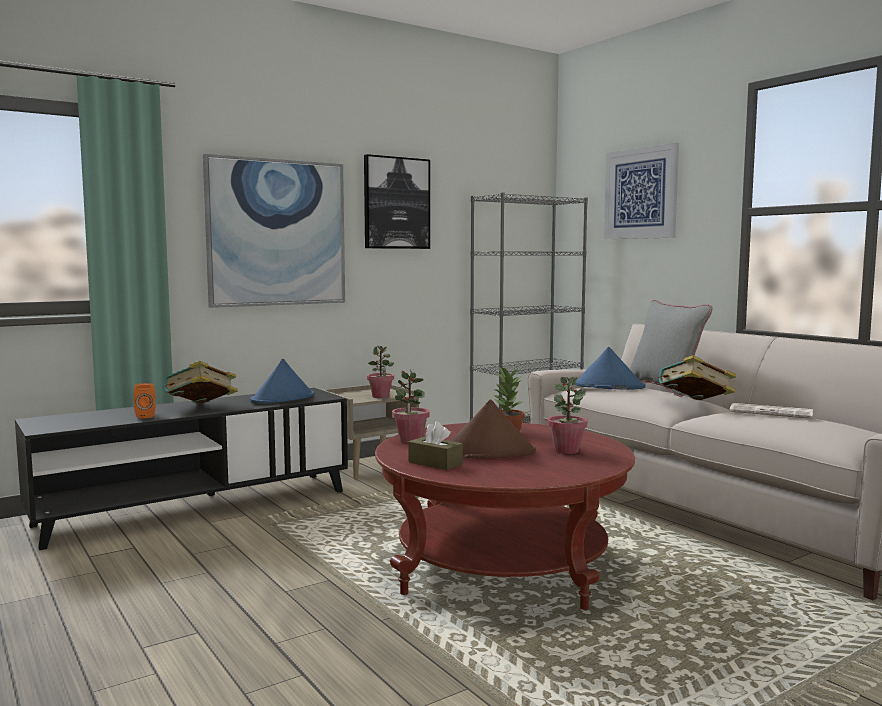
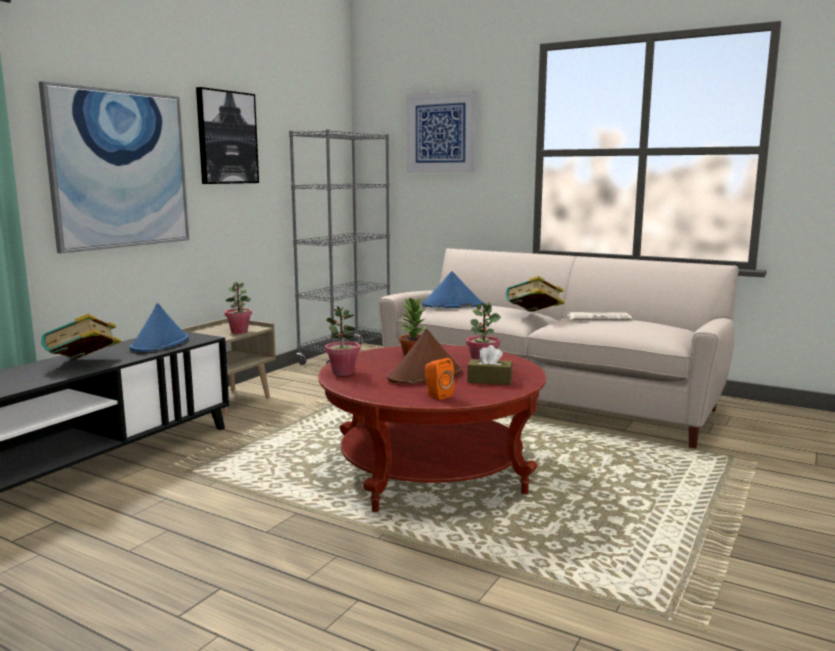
camera: 25 degrees left, 5 degrees up
orange speaker [134,383,156,418] -> orange speaker moved to [425,358,455,400]
brown tissue box [408,421,463,470] -> brown tissue box moved to [467,345,513,385]
grey pillow [630,300,713,397] -> none

